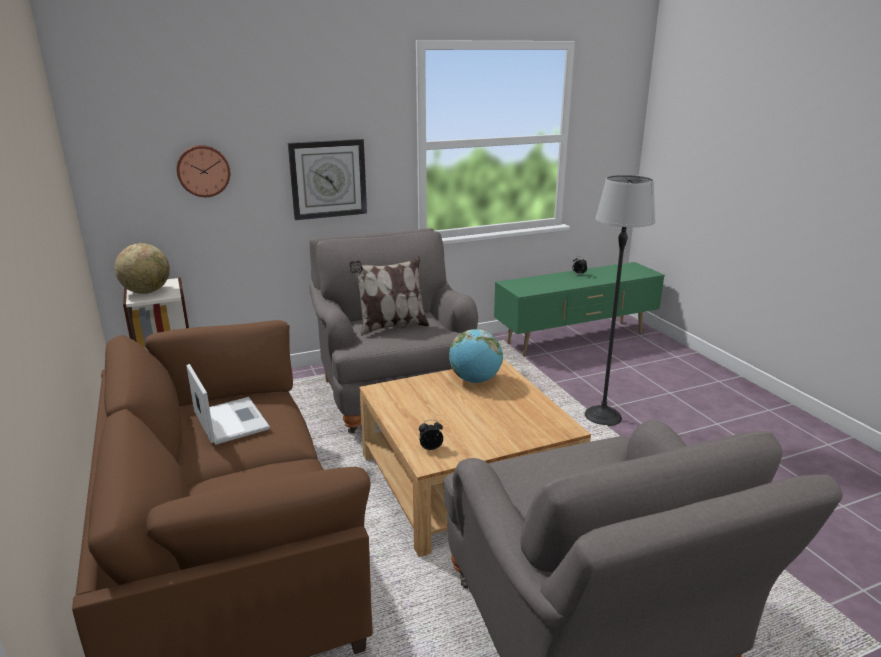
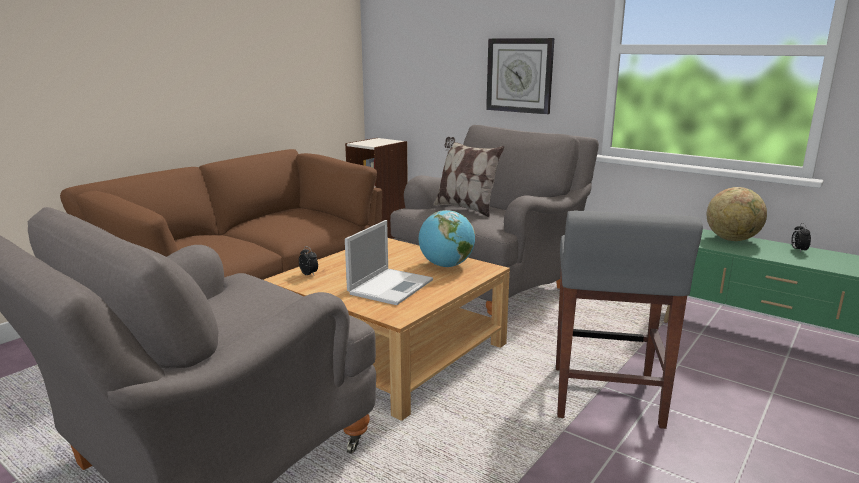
camera: 60 degrees right, 5 degrees down
globe [115,243,170,294] -> globe moved to [707,187,767,241]
wall clock [177,145,230,197] -> none
laptop [186,364,270,445] -> laptop moved to [345,220,433,305]
floor lamp [585,175,655,426] -> grey stool [556,211,703,429]

